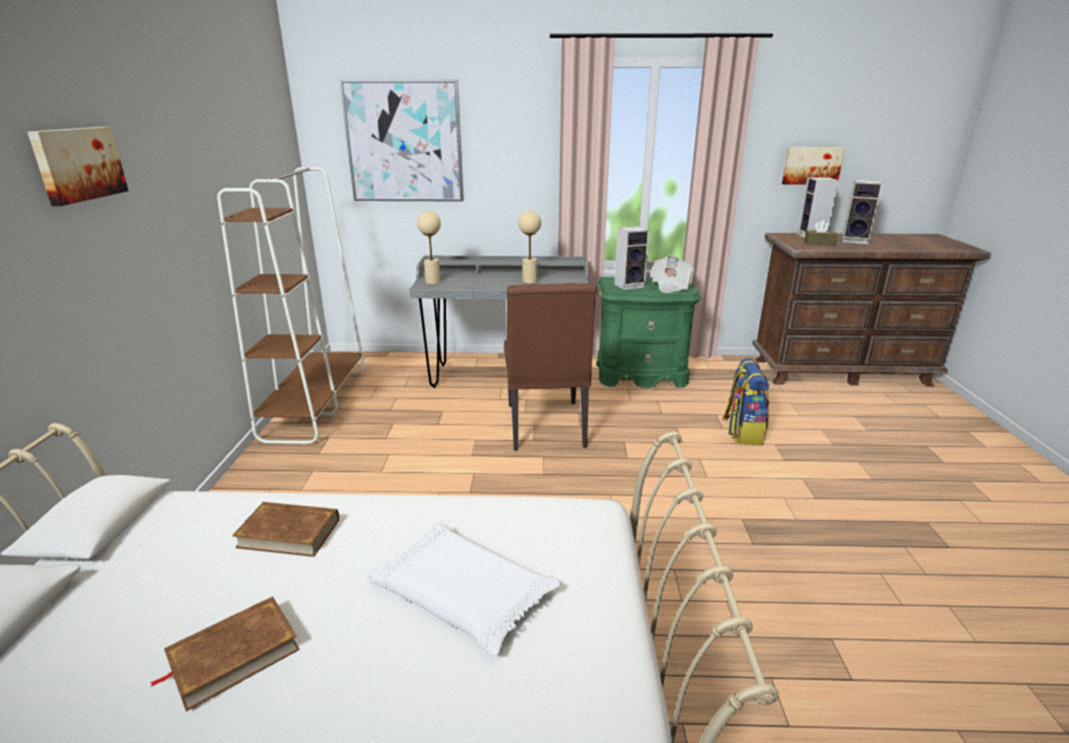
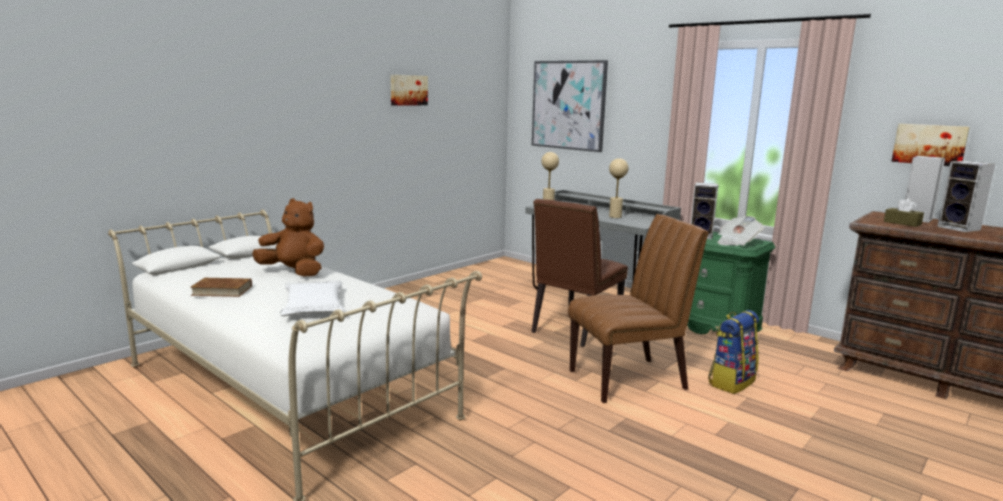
camera: 40 degrees right, 10 degrees down
picture [28,127,129,206] -> picture moved to [391,75,428,105]
brown clothes rack [217,167,365,444] -> none
brown book [232,502,339,557] -> brown plush toy [252,198,324,277]
none -> brown chair [568,214,709,403]

